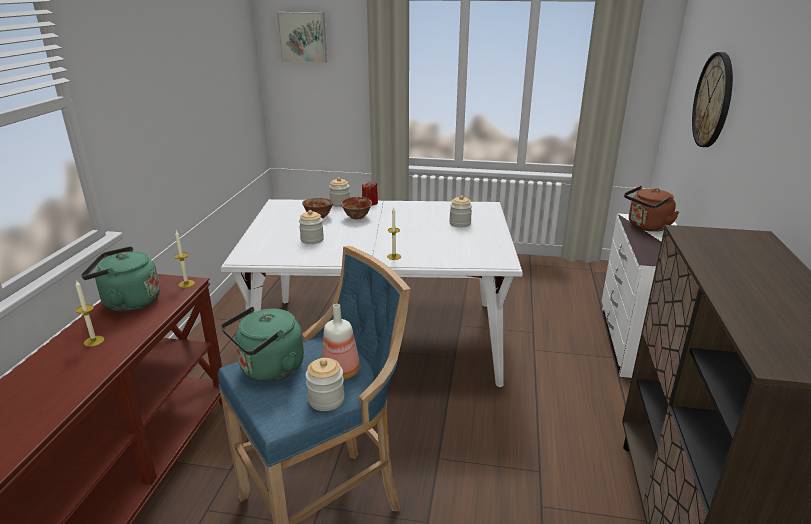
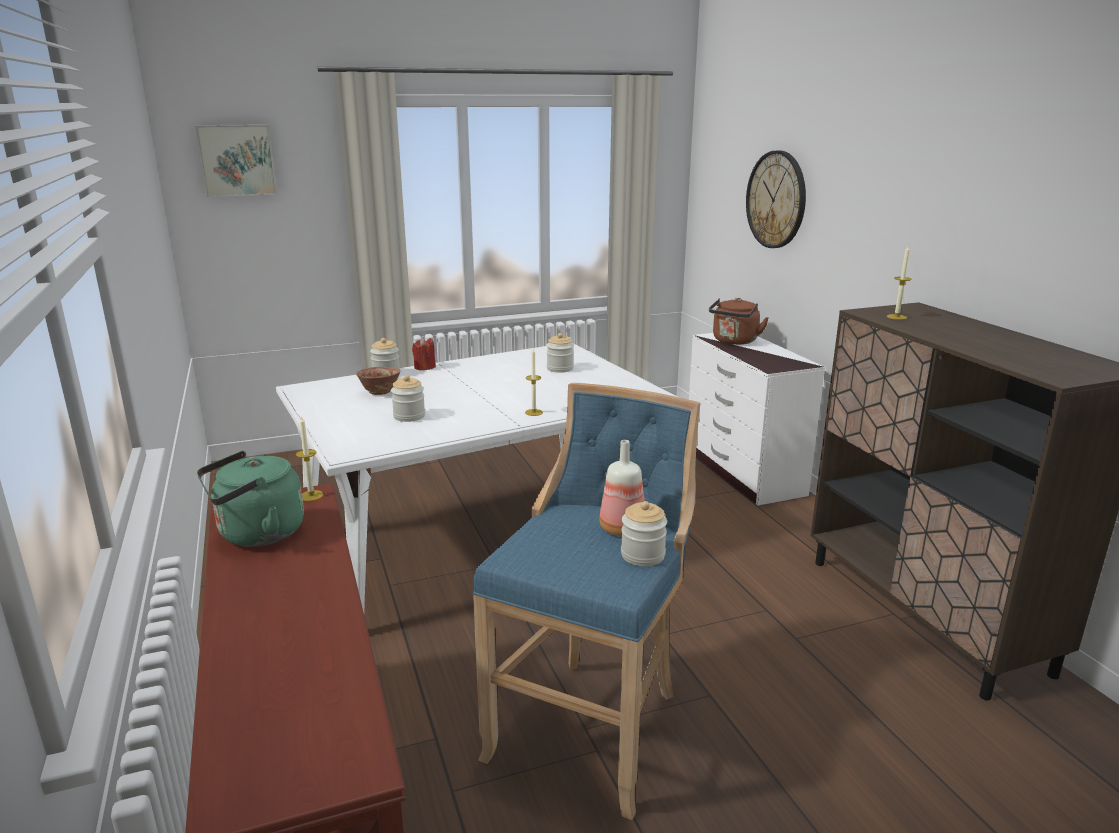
camera: 30 degrees left, 5 degrees down
candle [75,280,104,347] -> candle moved to [887,246,912,320]
green kettle [221,307,304,382] -> none
bowl [341,197,372,219] -> none

